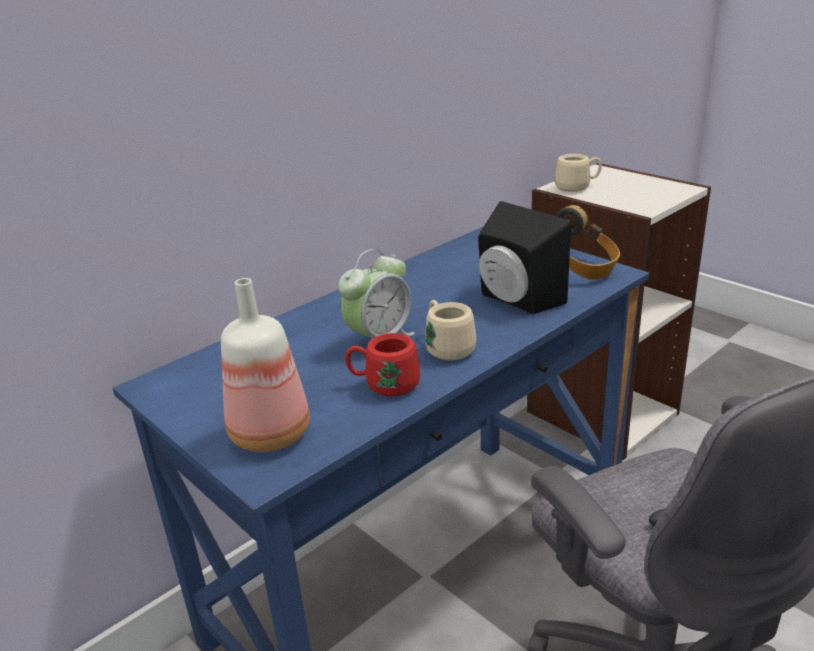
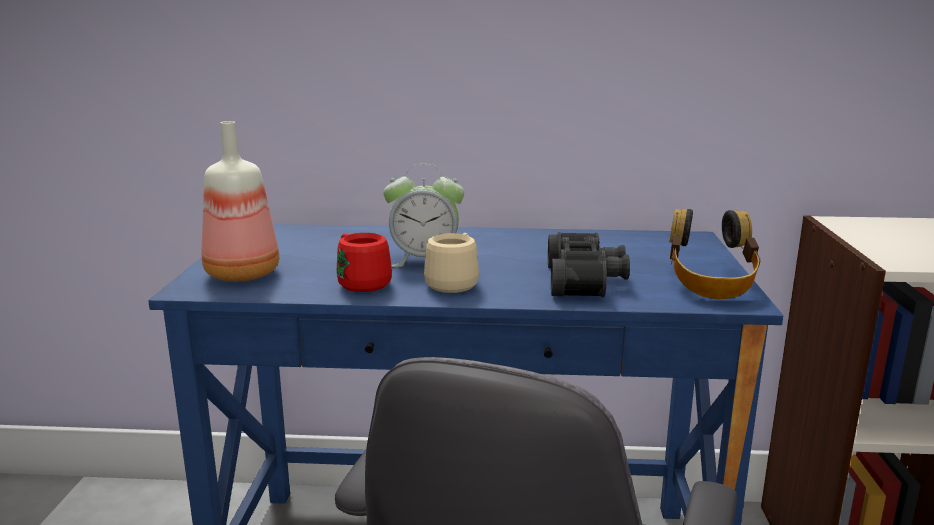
camera: 45 degrees right, 10 degrees down
black speaker [478,201,571,314] -> black binoculars [548,232,630,297]
beige mug [555,154,602,192] -> none

